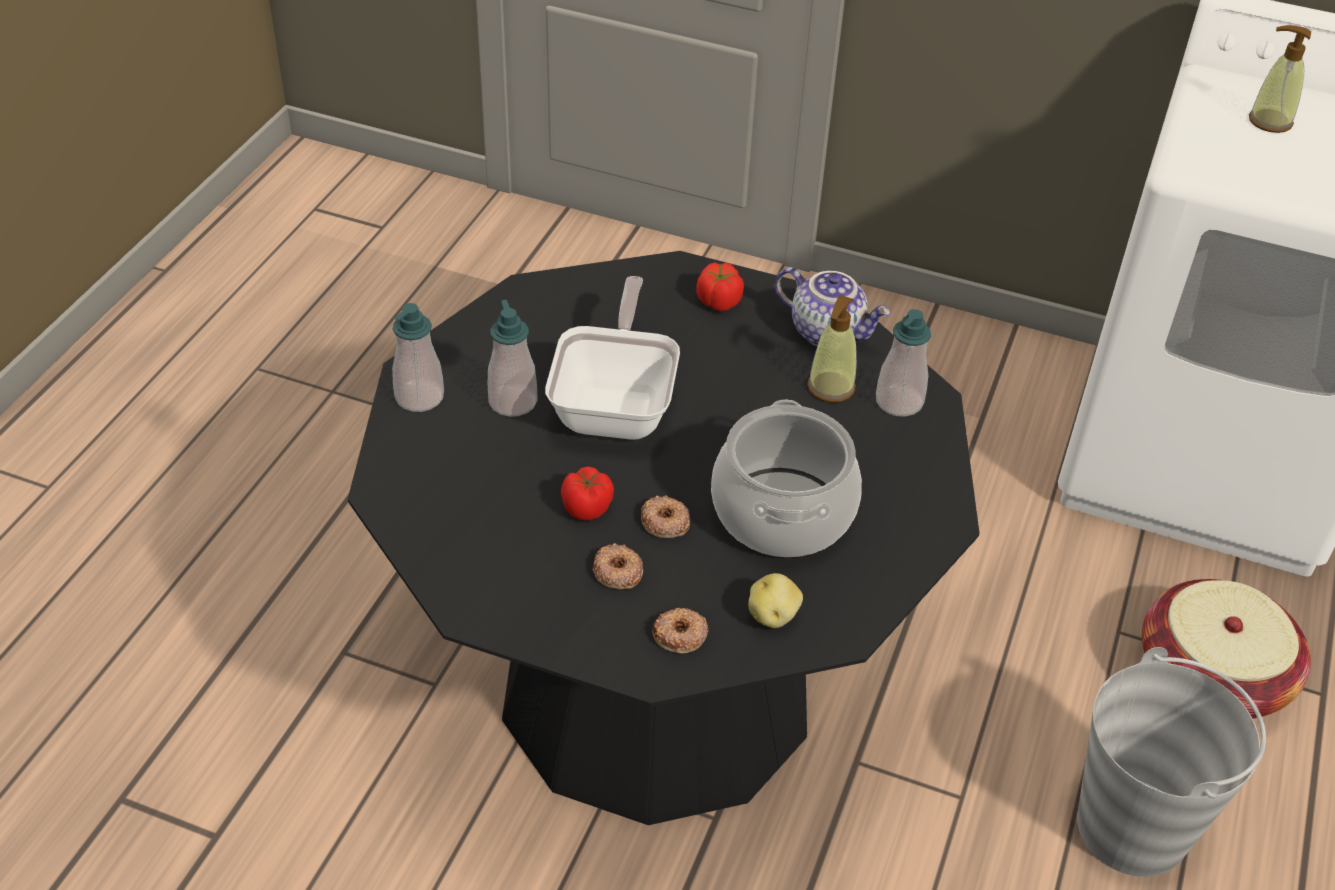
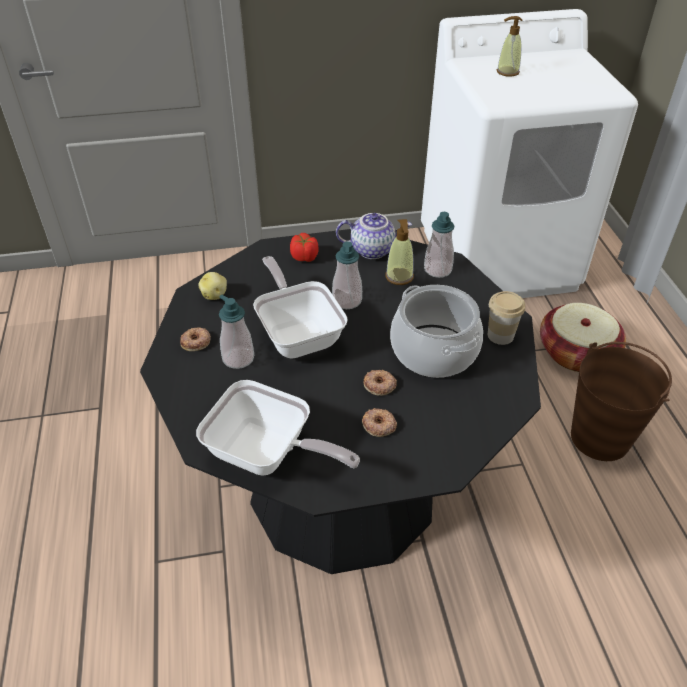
camera: 30 degrees left, 0 degrees up
soap dispenser [392,303,444,412] -> soap dispenser moved to [332,241,362,309]
tomato [561,466,614,520] -> none
donut [652,608,708,653] -> donut moved to [180,327,211,351]
potato [748,573,803,628] -> potato moved to [198,272,227,300]
grey bucket [1077,647,1266,877] -> brown bucket [571,342,672,461]
none -> frying pan [196,380,360,476]
none -> cup [488,291,525,345]

